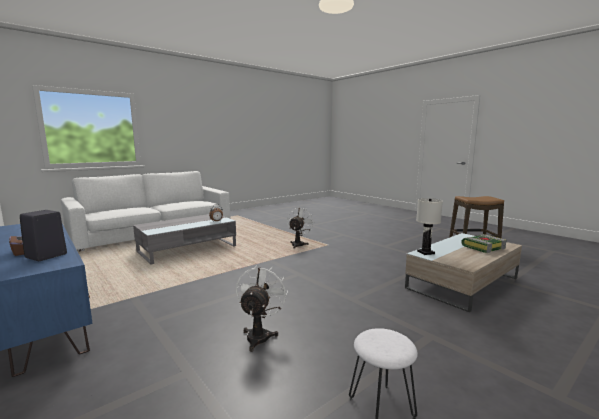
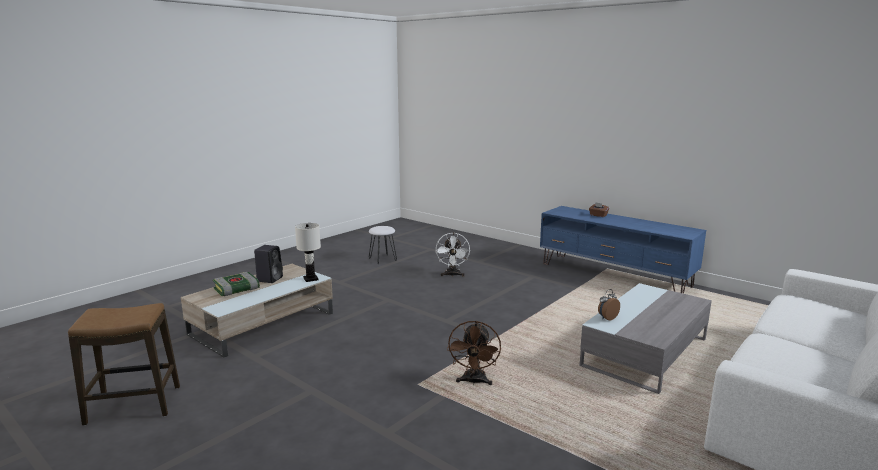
camera: 170 degrees right, 5 degrees up
black speaker [20,210,67,261] -> black speaker moved to [254,245,283,283]
white fan [287,207,314,248] -> brown fan [447,320,501,385]

